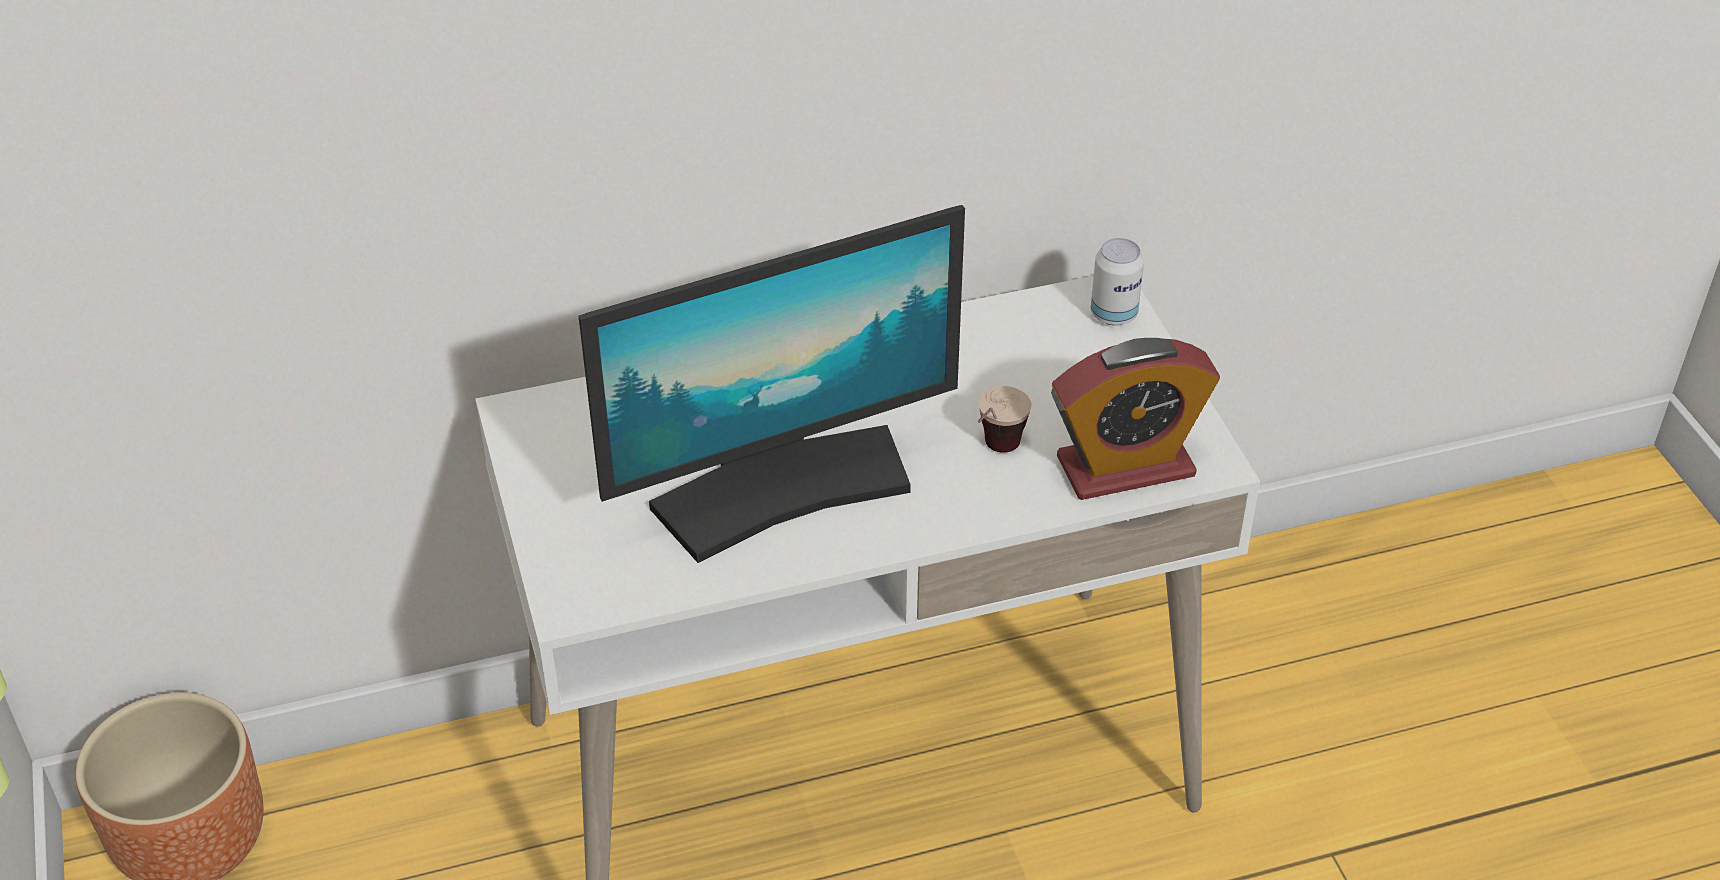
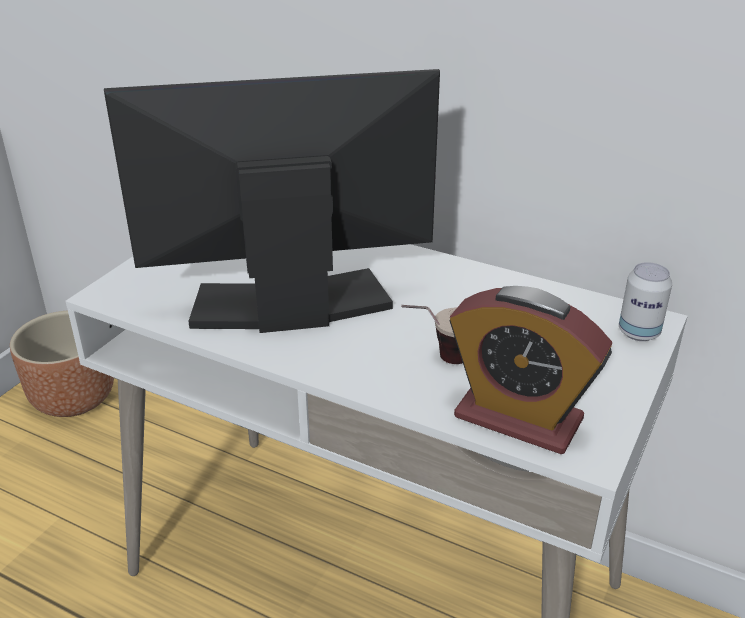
camera: 45 degrees right, 10 degrees down
monitor [578,205,965,563] -> monitor turned 150 degrees clockwise [104,69,440,333]

